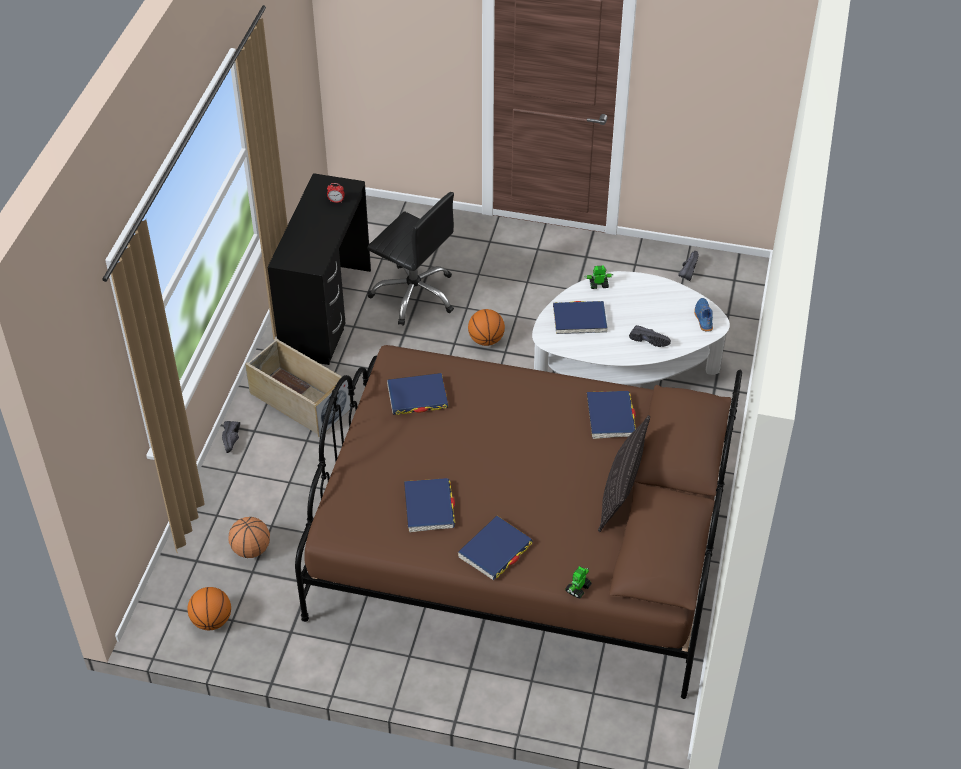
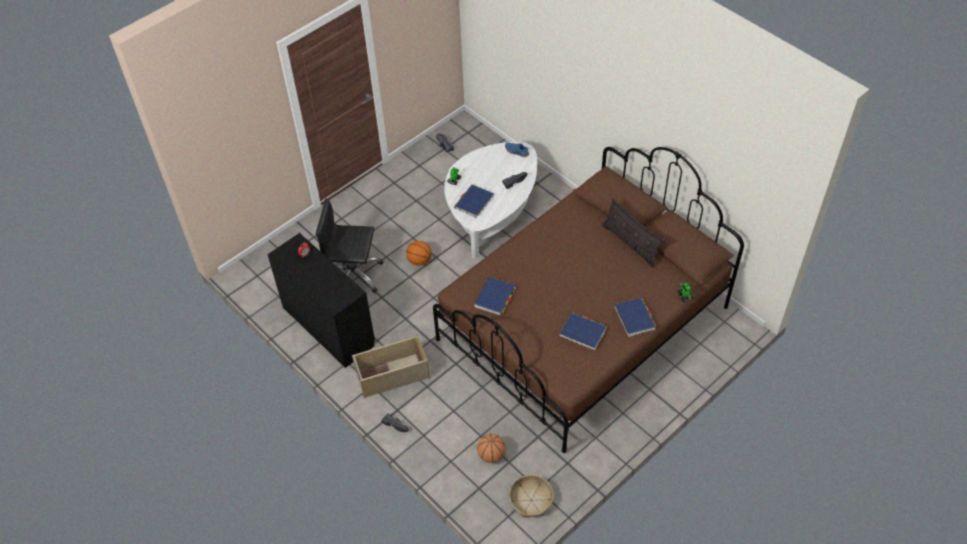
camera: 55 degrees left, 5 degrees up
basketball [187,587,231,630] -> basket [509,475,554,517]
black office chair [367,192,454,326] -> black office chair turned 150 degrees counterclockwise [316,199,383,293]
blue book [587,391,636,439] -> none

